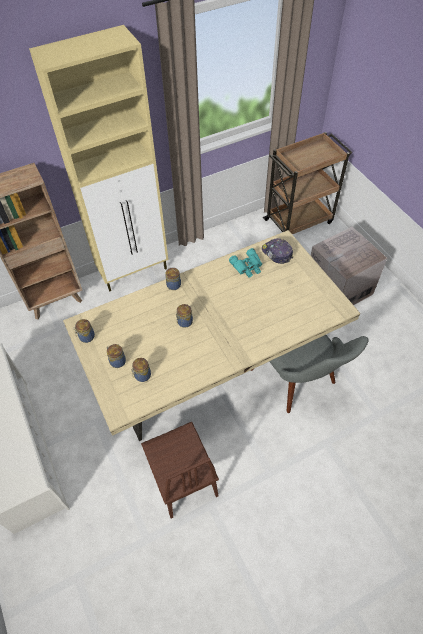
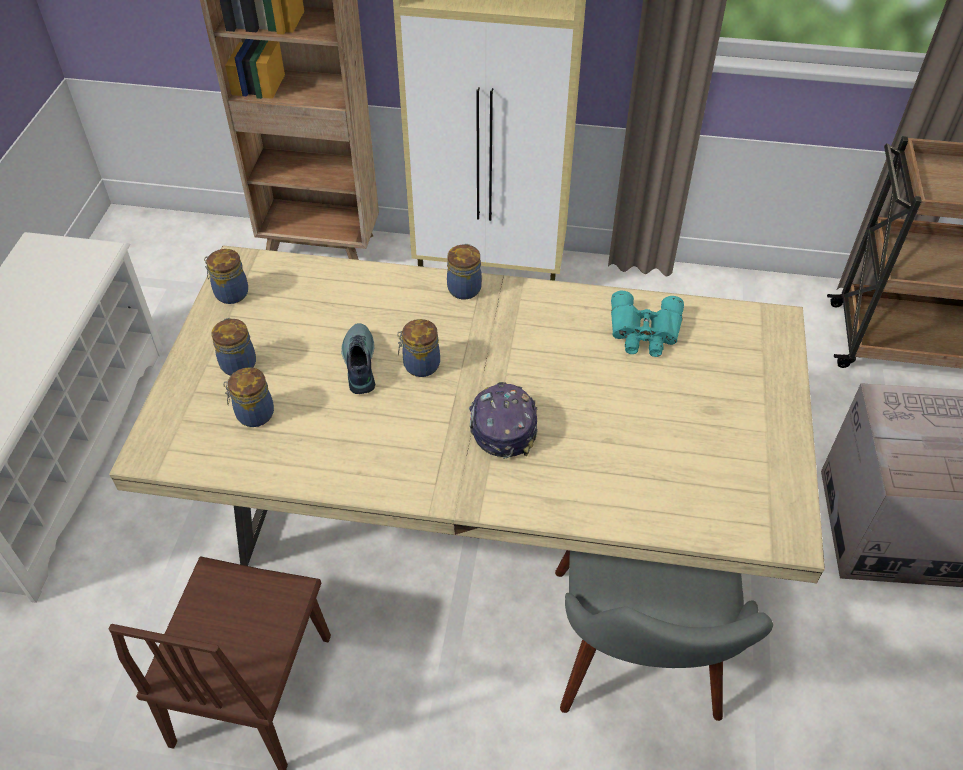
camera: 35 degrees right, 5 degrees down
cap [262,238,293,264] -> cap moved to [469,382,538,459]
none -> shoe [341,323,375,394]

